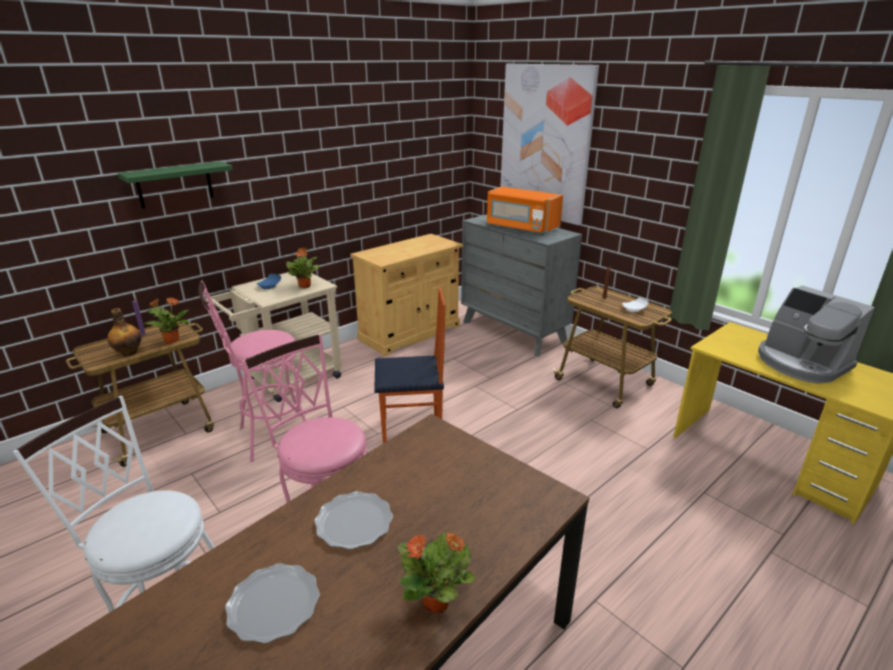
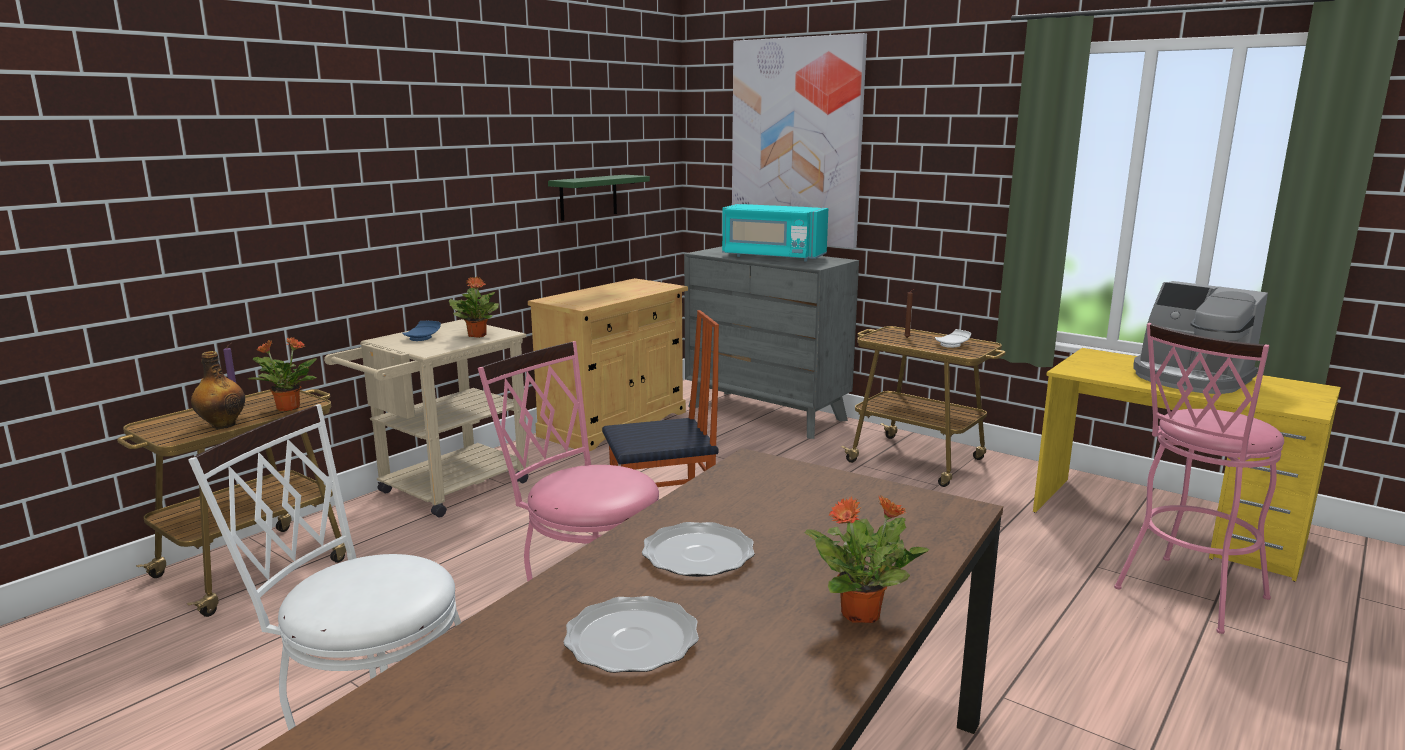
camera: 10 degrees left, 10 degrees down
green shelf [118,161,233,209] -> green shelf moved to [548,175,650,221]
pink stool [198,280,307,462] -> pink stool moved to [1114,323,1284,634]
orange microwave [487,187,563,234] -> turquoise microwave [722,204,828,261]

